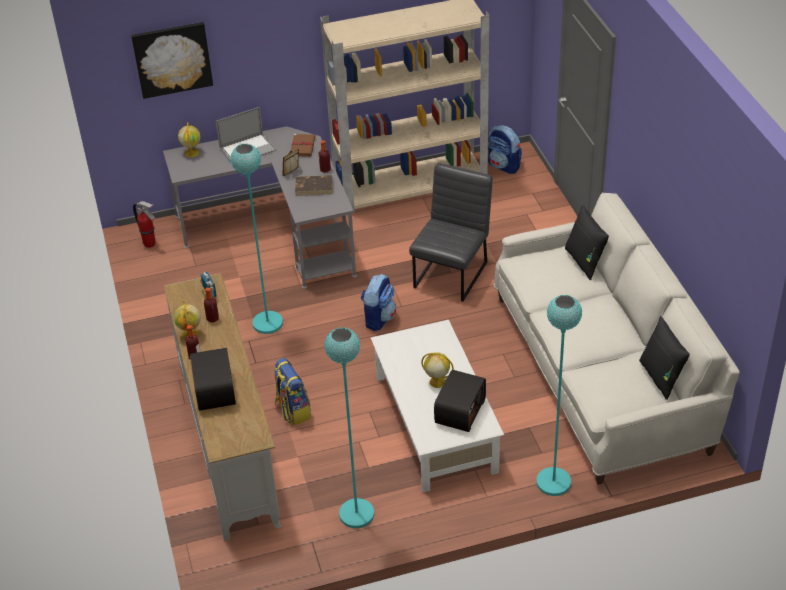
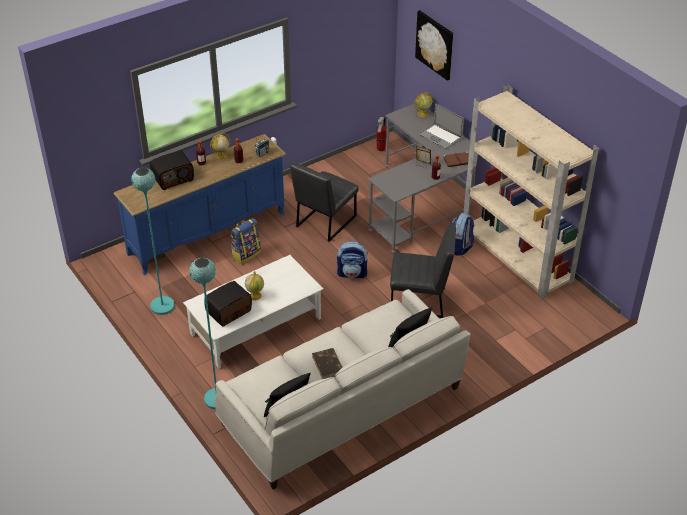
camera: 70 degrees right, 0 degrees up
grey cabinet [164,273,281,541] -> blue cabinet [113,134,287,275]
turquoise floor lamp [231,144,283,334] -> grey chair [290,163,359,242]
brown book [295,175,333,196] -> brown book moved to [312,348,342,379]
radio [434,370,486,432] -> radio turned 135 degrees clockwise [204,281,252,326]
backpack [488,125,522,174] -> backpack moved to [452,213,474,255]

